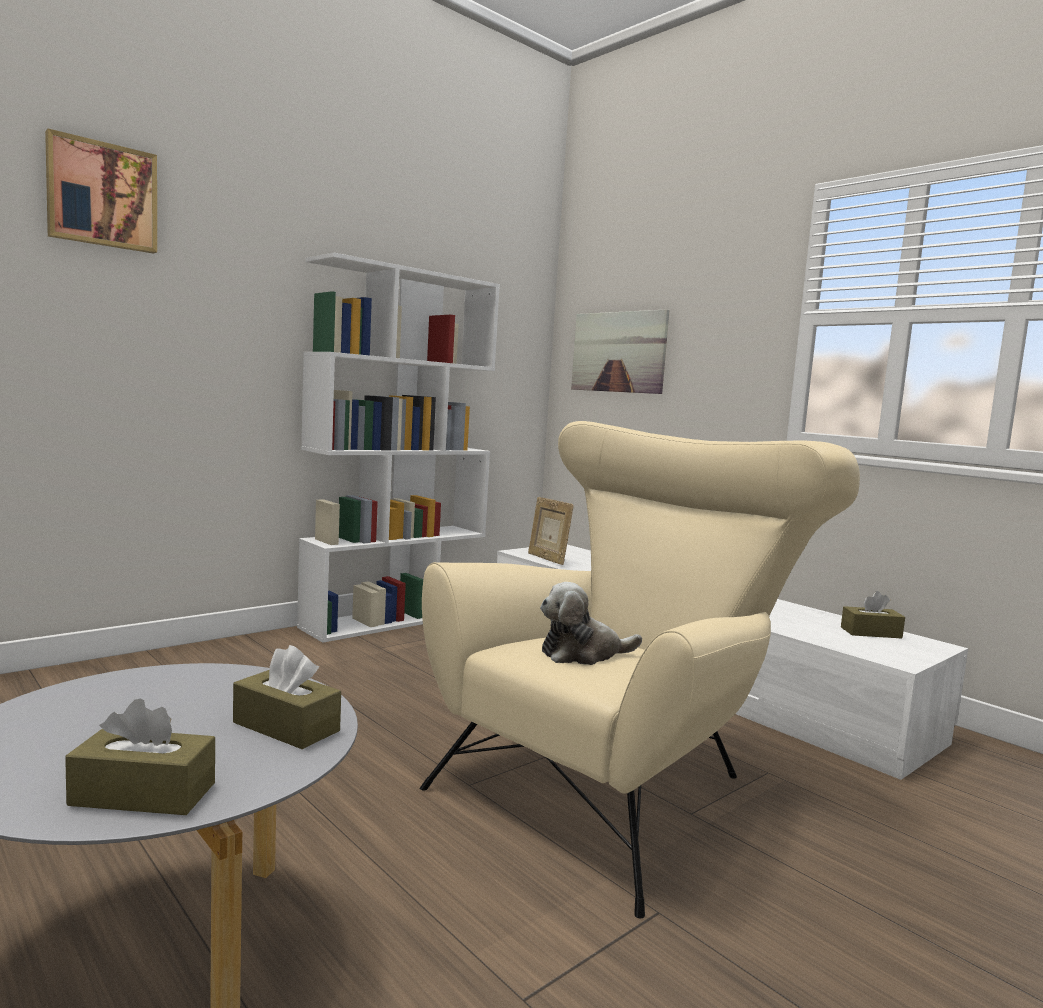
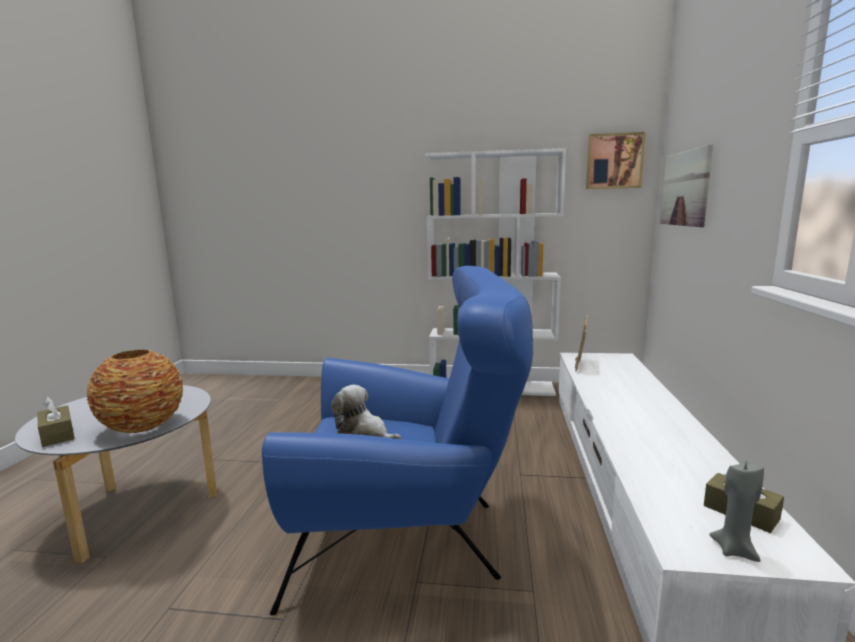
camera: 50 degrees right, 5 degrees up
picture [45,129,157,254] -> picture moved to [586,132,646,189]
brown tissue box [233,645,341,749] -> vase [87,349,183,433]
beige armchair [420,421,860,919] -> blue armchair [262,266,533,615]
none -> grey candle [709,459,764,562]

